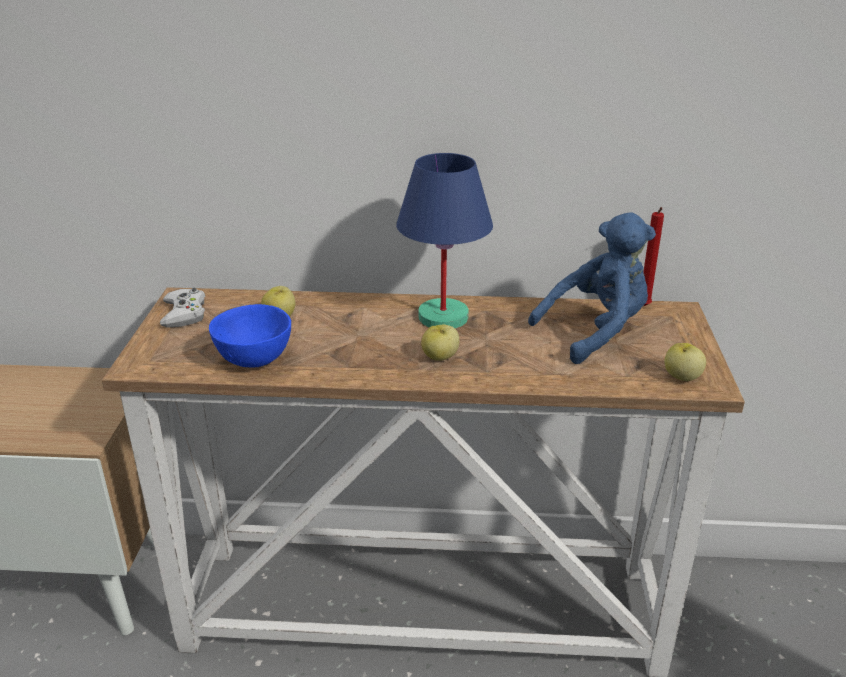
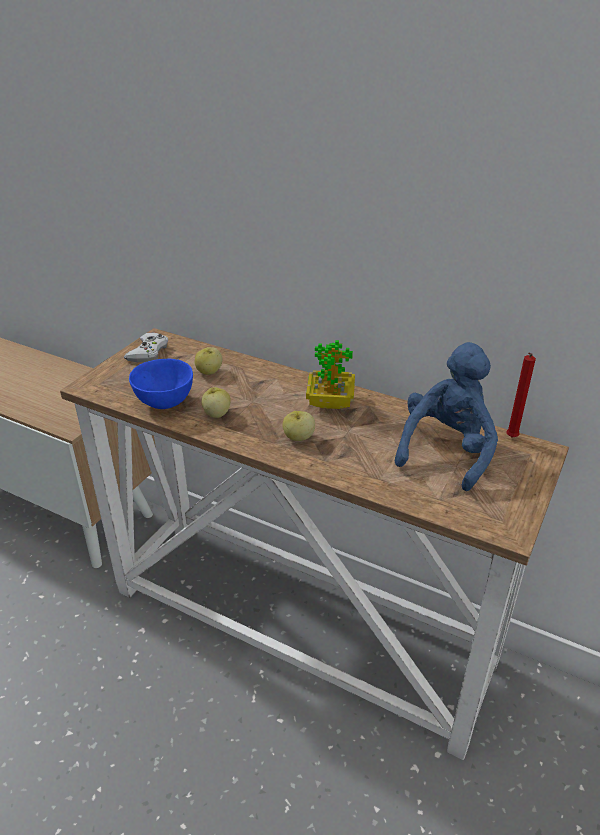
camera: 25 degrees right, 5 degrees up
blue table lamp [396,153,493,328] -> potted plant [306,340,355,409]
blue plush toy [528,212,656,364] -> blue plush toy turned 60 degrees counterclockwise [395,342,498,491]
apple [664,343,706,381] -> apple moved to [202,387,231,418]

